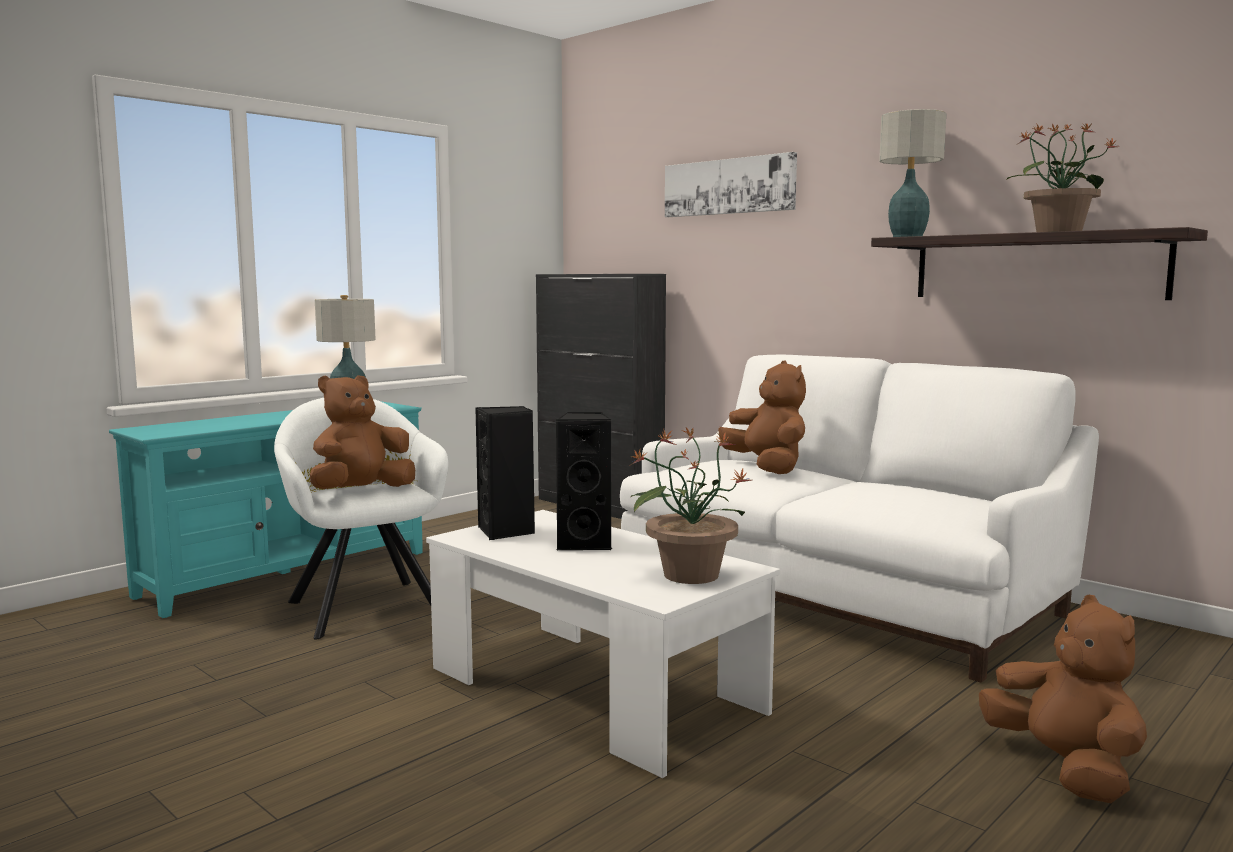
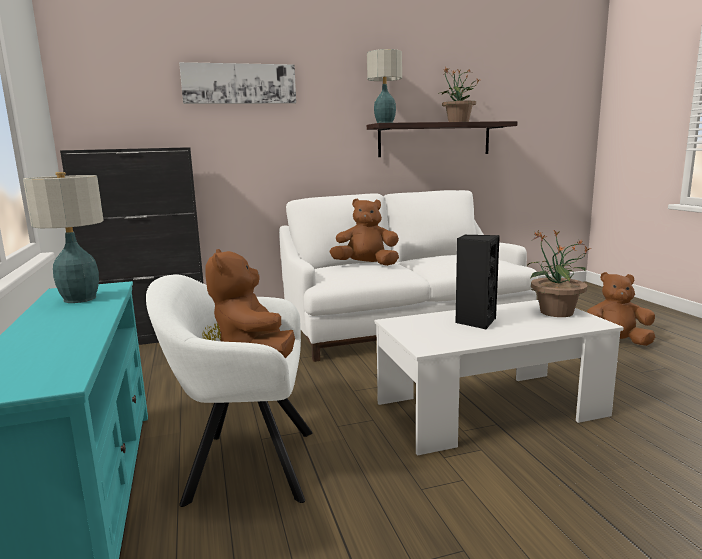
camera: 60 degrees left, 5 degrees up
black speaker [475,406,535,540] -> none

